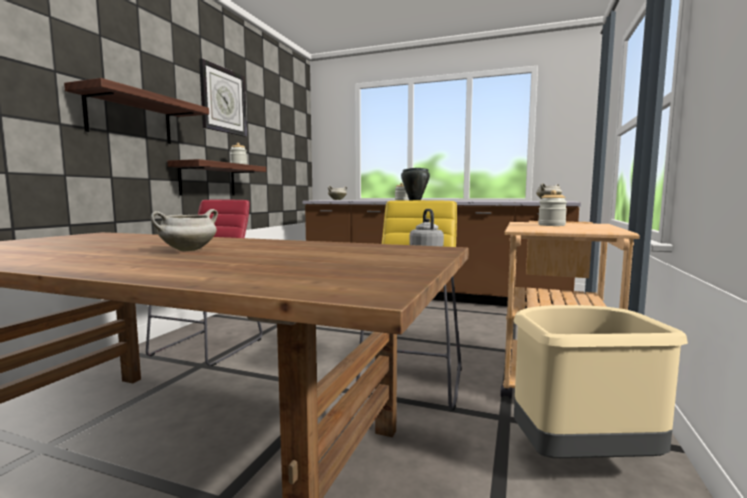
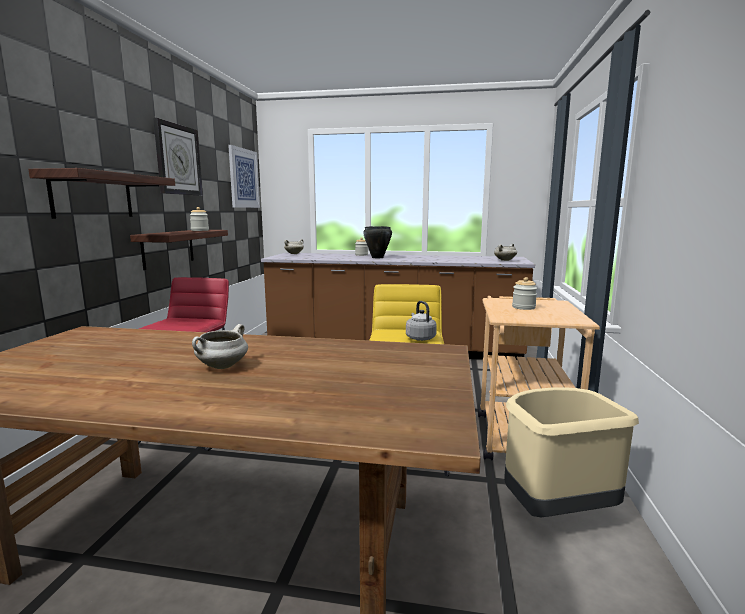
camera: 10 degrees left, 5 degrees up
none -> picture [228,145,260,208]

